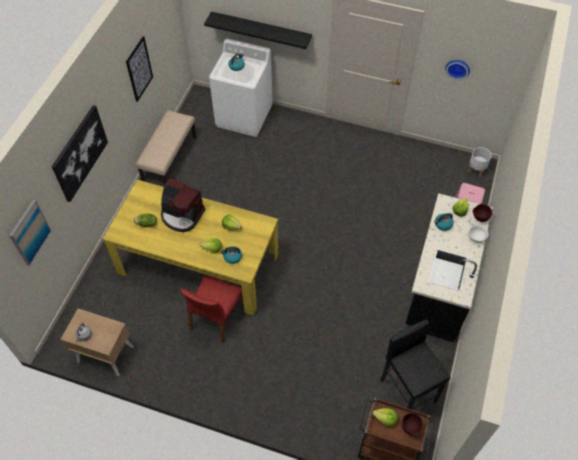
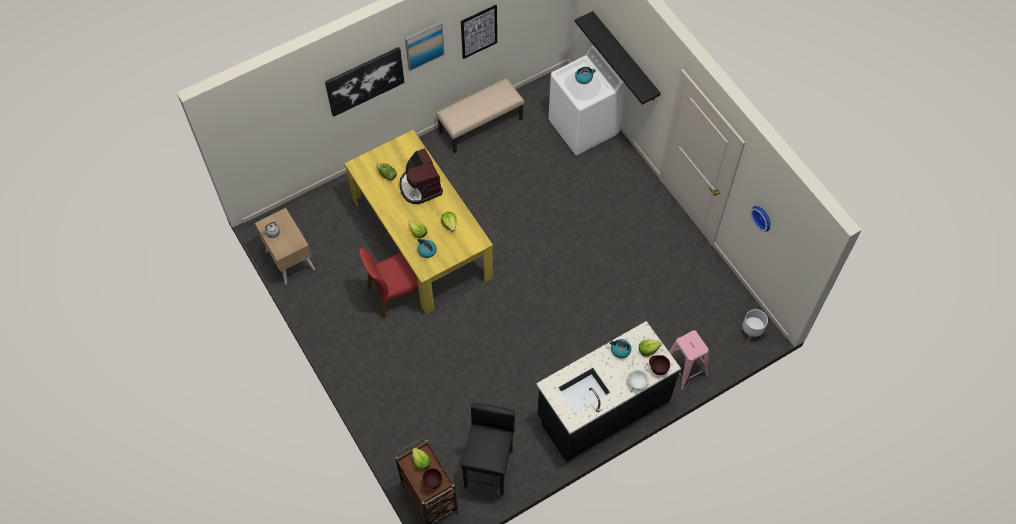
camera: 40 degrees right, 5 degrees up
picture [9,200,52,266] -> picture moved to [405,21,445,71]

